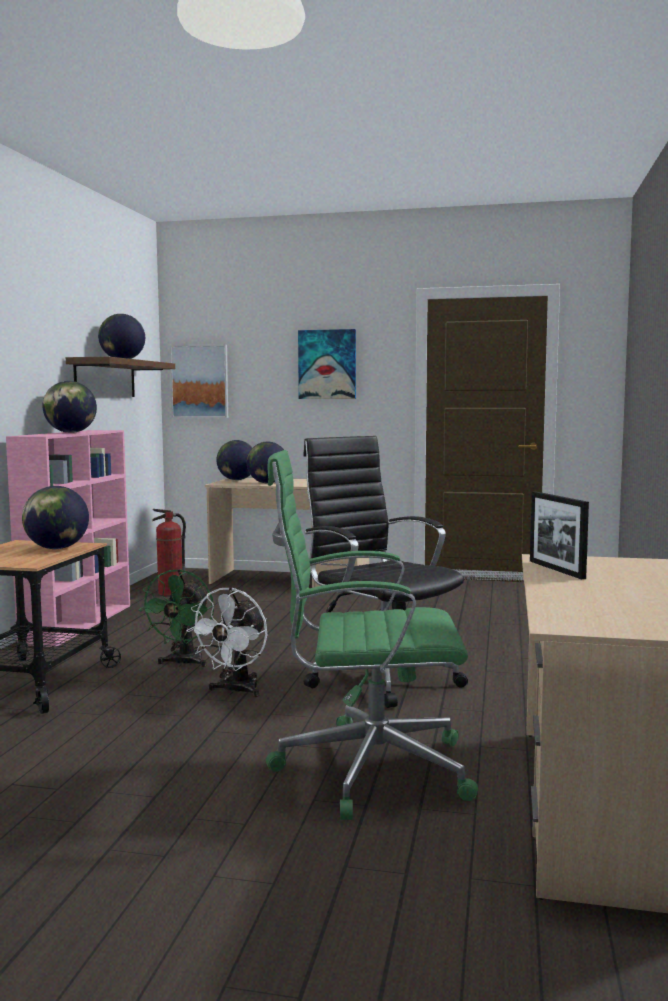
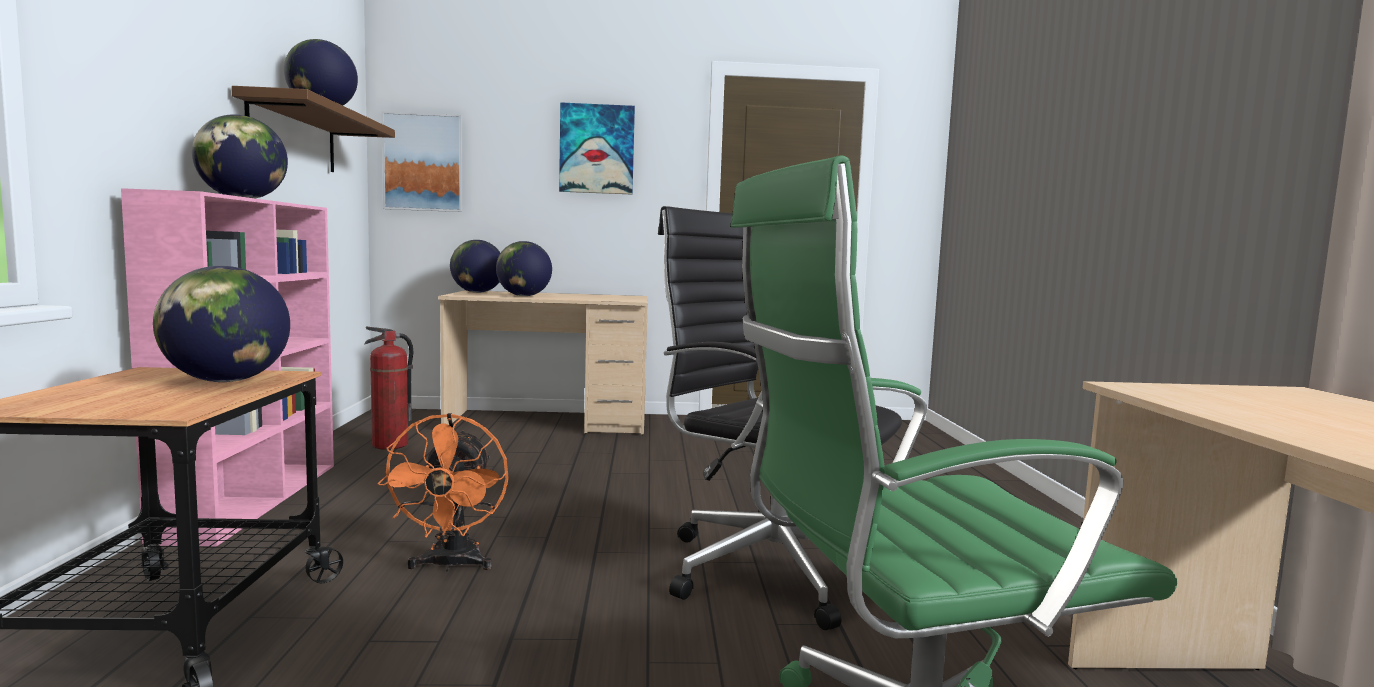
camera: 15 degrees left, 0 degrees up
green fan [138,569,214,667] -> orange fan [378,413,509,572]
white fan [186,587,267,697] -> none
picture frame [530,491,589,579] -> none

